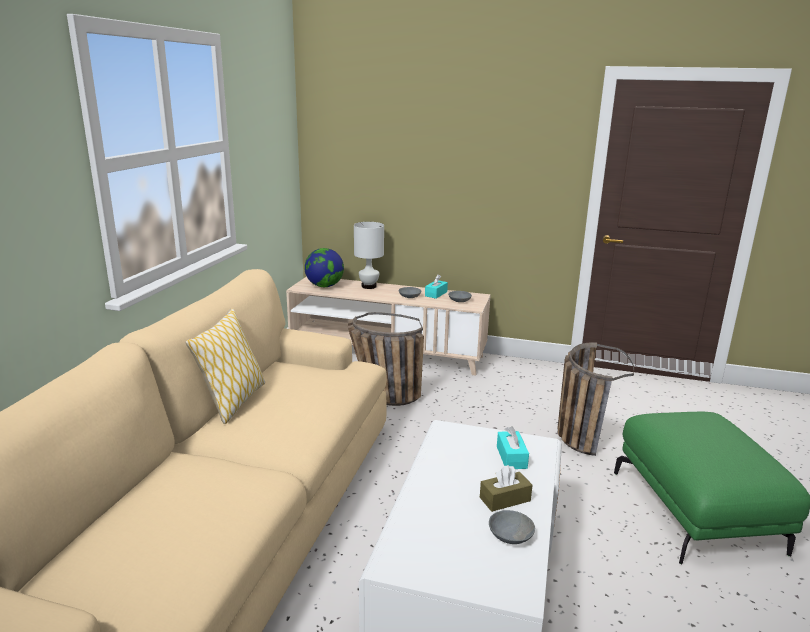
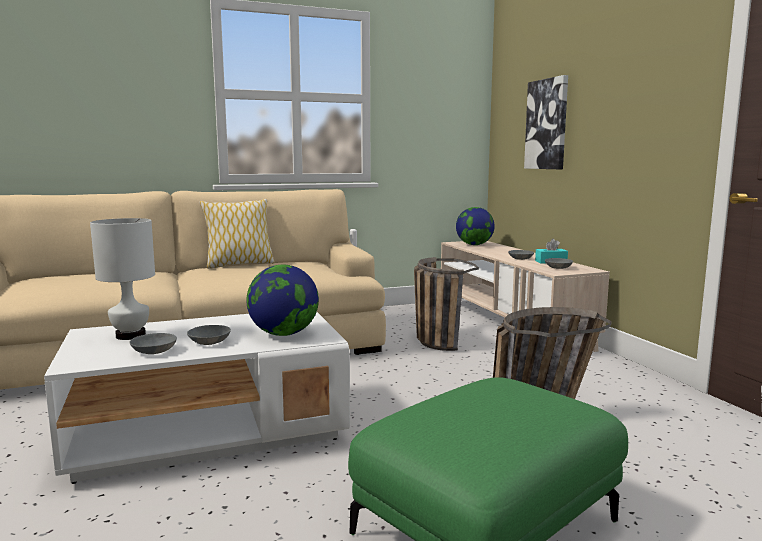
camera: 55 degrees right, 10 degrees down
white table lamp [354,222,384,289] -> white table lamp moved to [90,218,155,340]
brown tissue box [480,465,532,512] -> grey bowl [187,325,231,345]
turquoise tissue box [497,427,529,469] -> globe [246,265,319,336]
none -> picture [524,75,568,169]

